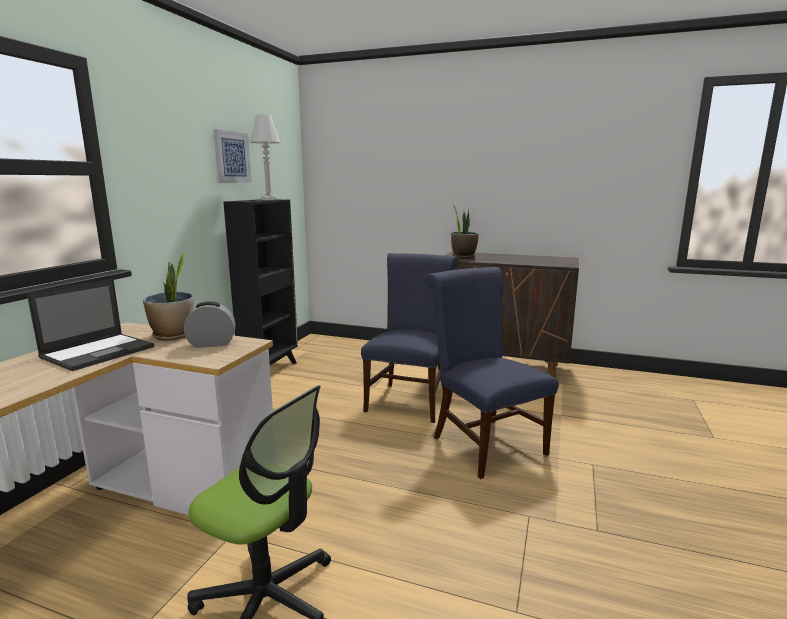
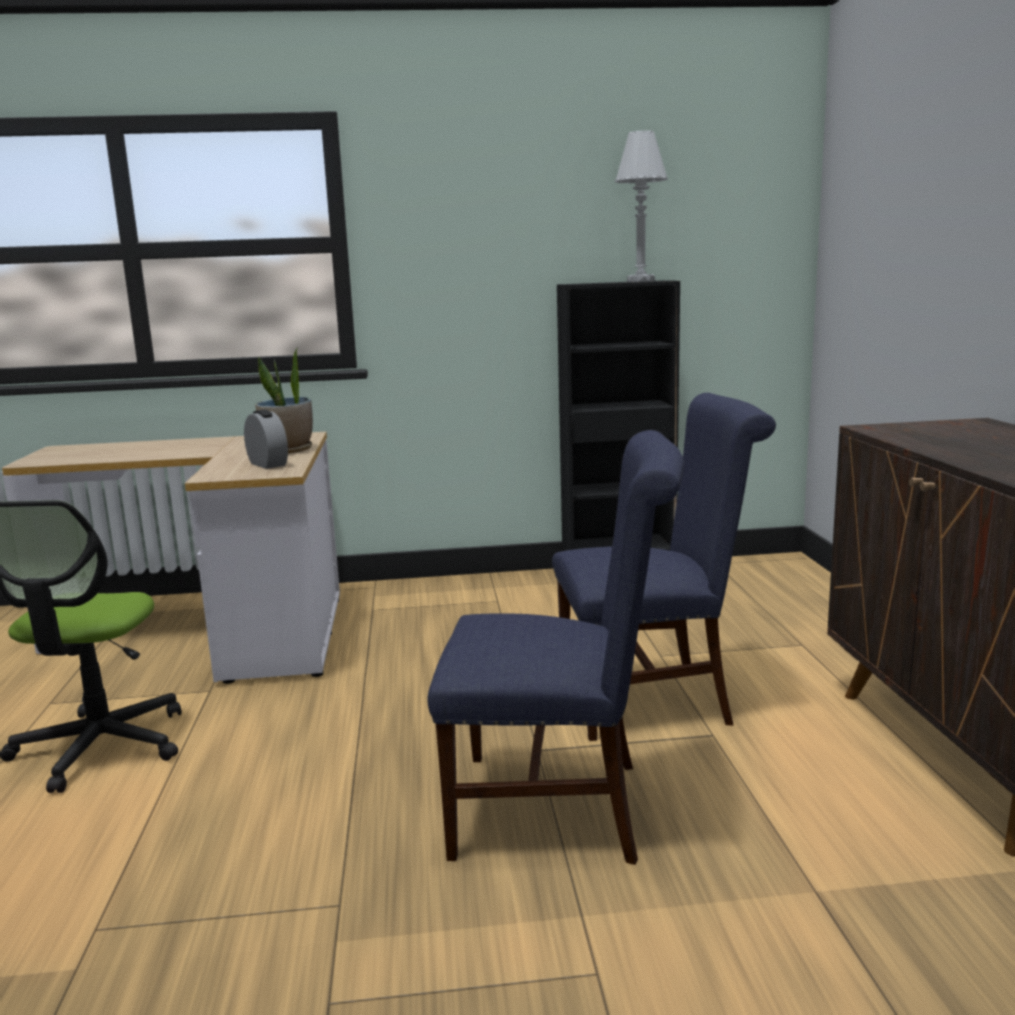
camera: 65 degrees right, 0 degrees up
laptop [27,279,154,371] -> none
picture [213,129,252,183] -> none
blue chair [424,267,559,479] -> blue chair turned 60 degrees clockwise [428,430,684,865]
potted plant [451,207,479,259] -> none

